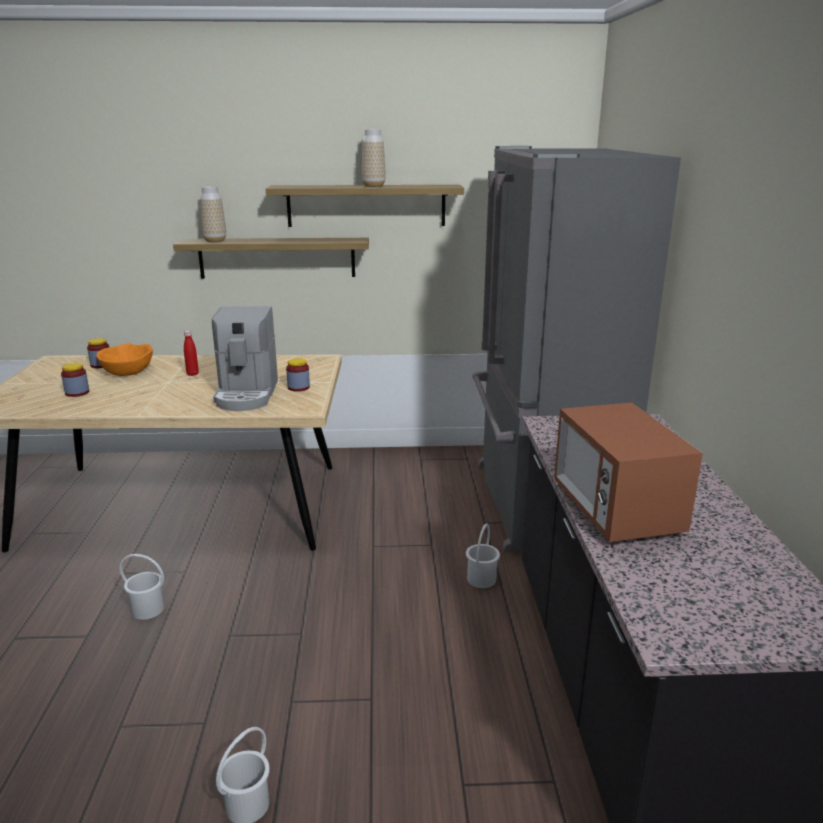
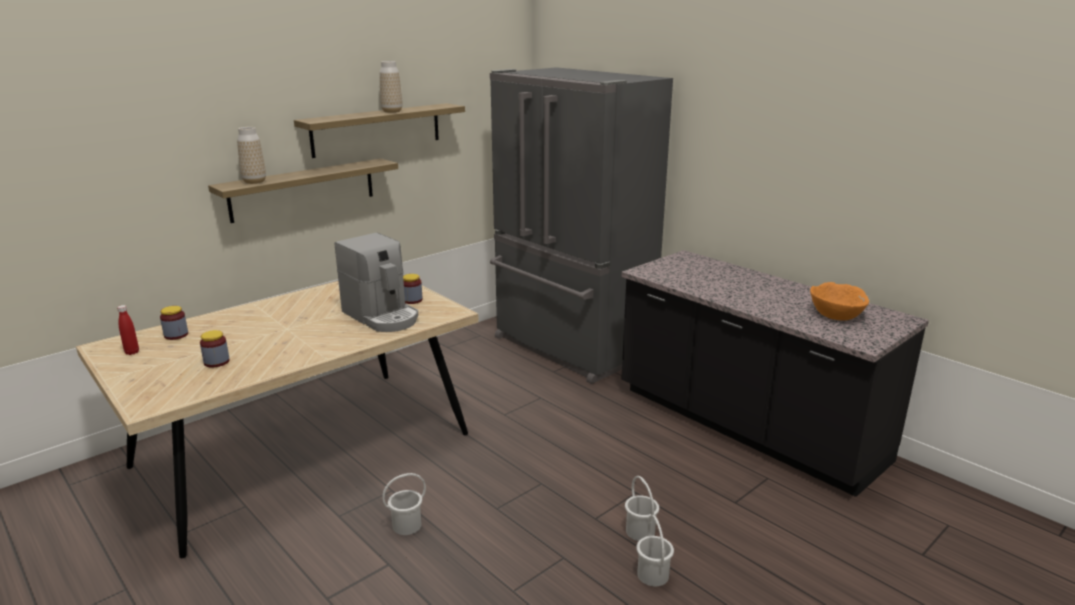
camera: 40 degrees left, 0 degrees up
orange bowl [97,343,153,376] -> orange bowl moved to [810,282,869,320]
red bottle [184,331,199,376] -> red bottle moved to [117,305,139,355]
white bucket [466,523,500,588] -> white bucket moved to [625,476,659,541]
microwave [554,402,703,542] -> none

